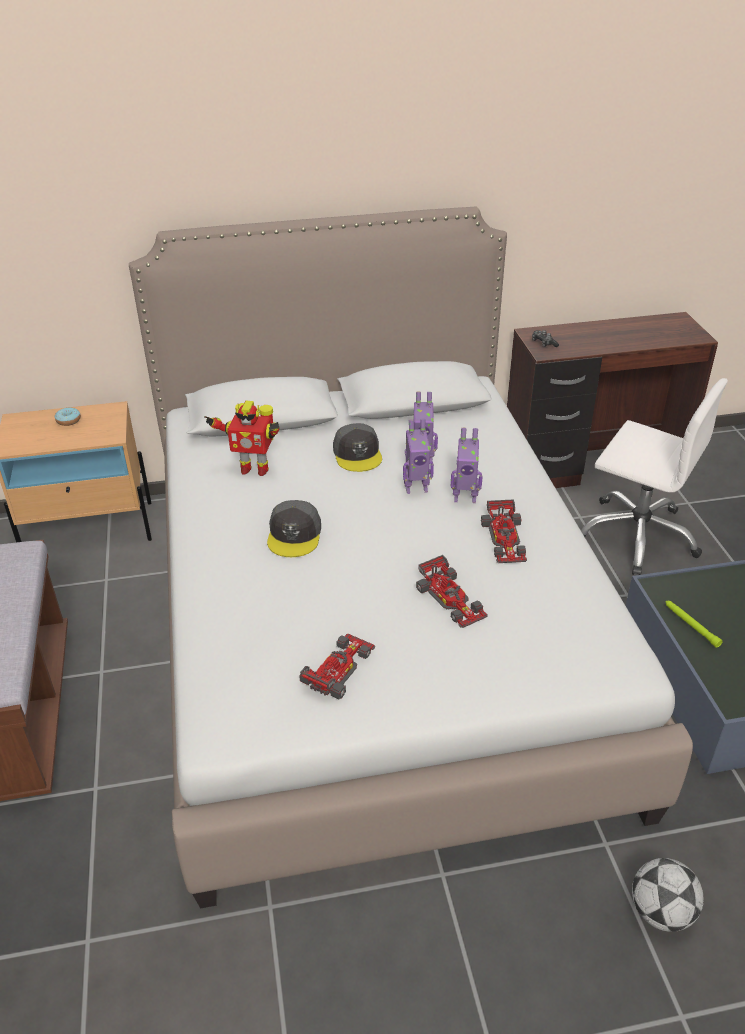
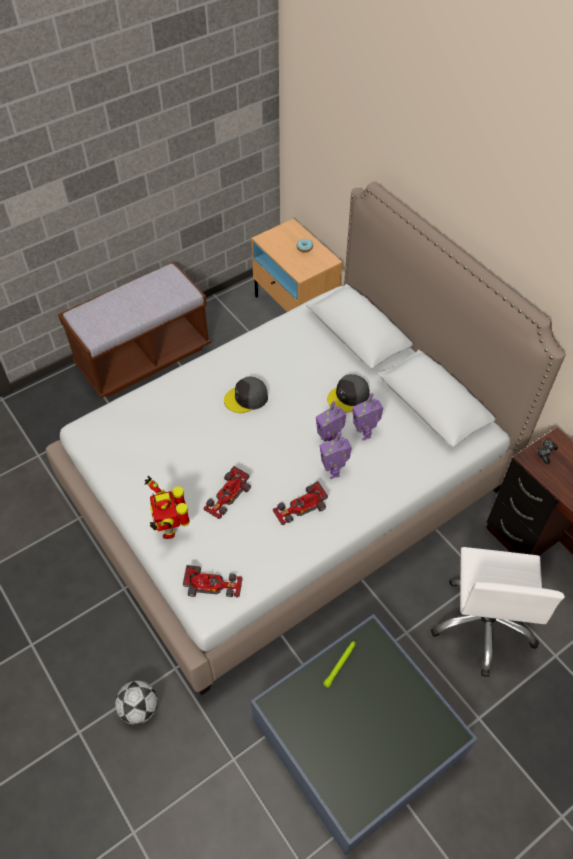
camera: 65 degrees right, 15 degrees up
toy robot [204,401,279,476] -> toy robot moved to [145,475,190,539]
toy car [299,634,375,700] -> toy car moved to [183,565,243,598]

